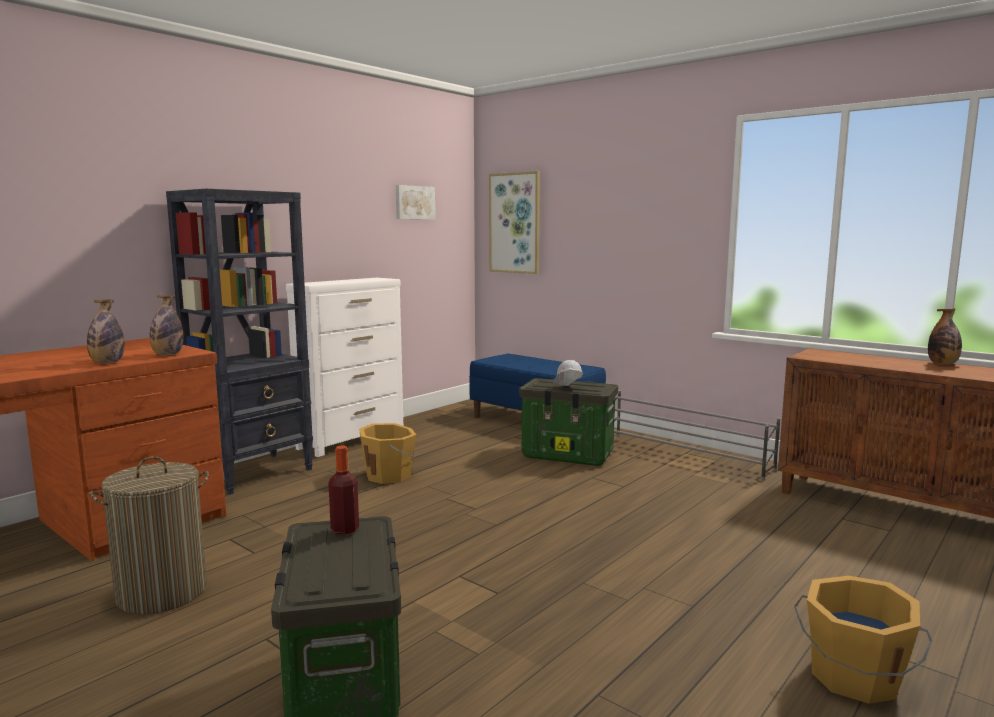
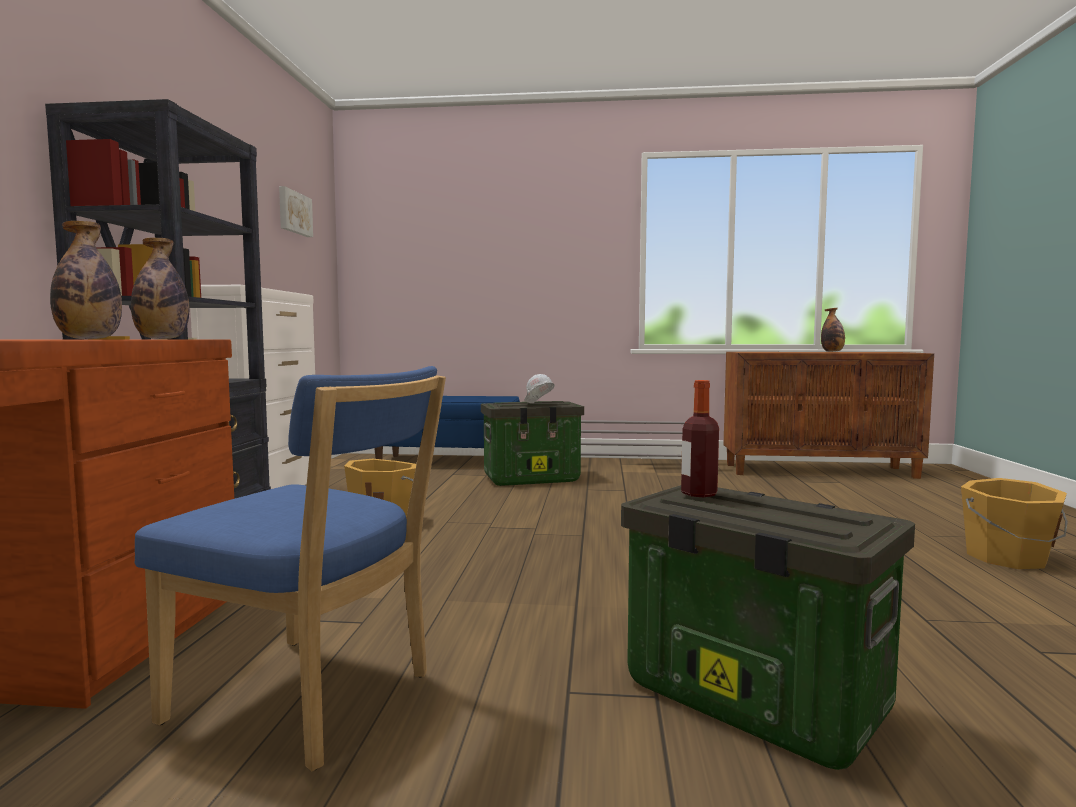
camera: 35 degrees left, 5 degrees down
laundry basket [89,456,209,614] -> blue chair [135,366,446,771]
picture [489,171,540,274] -> none

